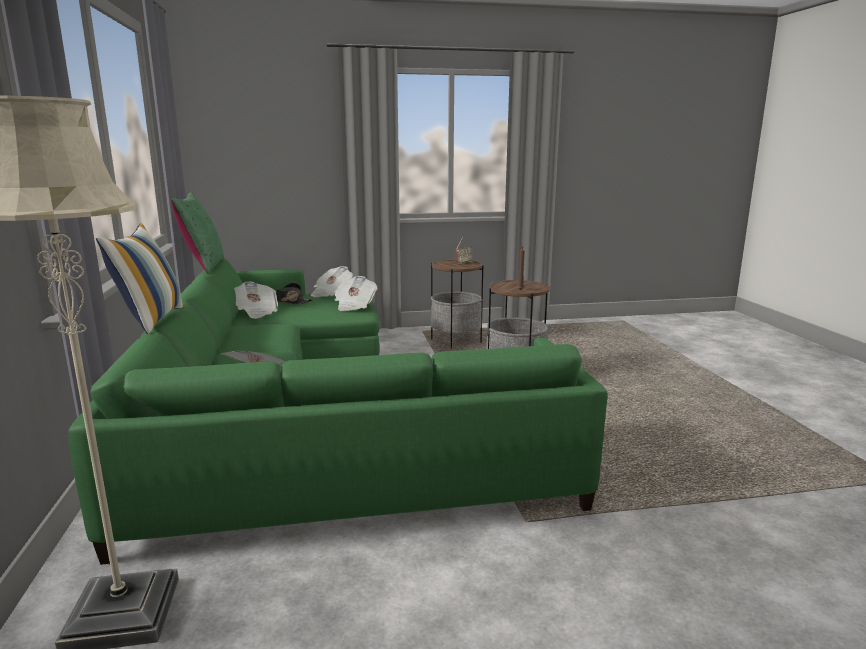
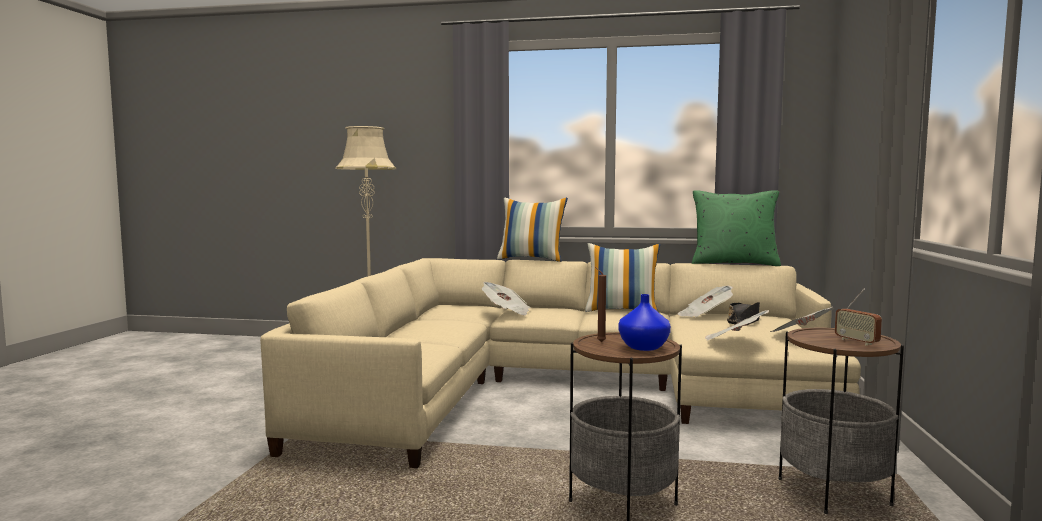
camera: 110 degrees right, 10 degrees down
green sofa [69,258,608,565] -> beige sofa [260,258,861,468]
none -> pillow [585,243,660,312]
none -> blue vase [619,294,671,351]

